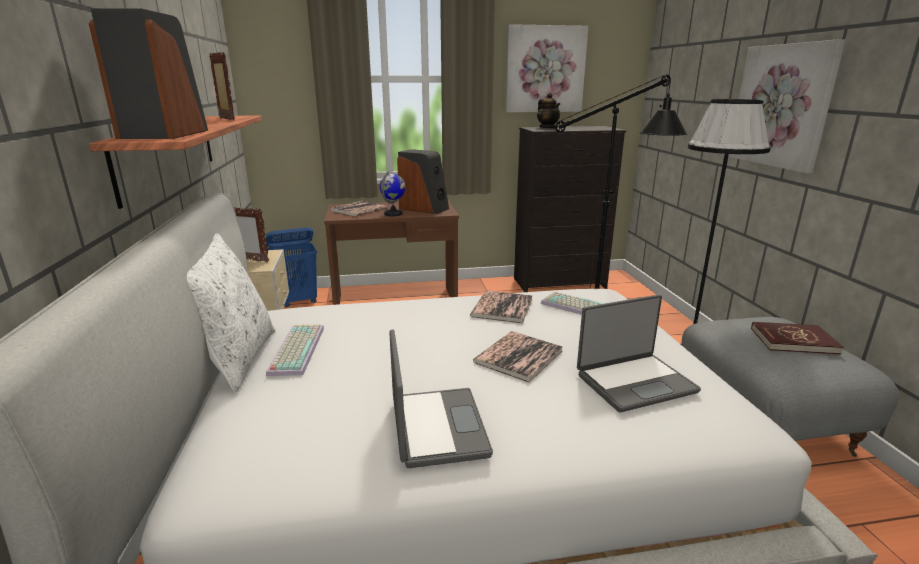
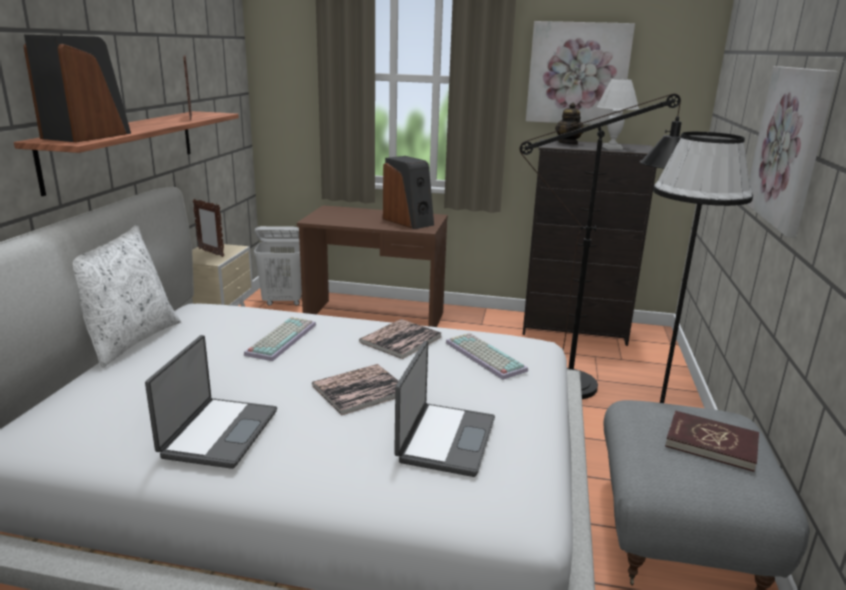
camera: 20 degrees right, 0 degrees up
blue laundry basket [266,227,317,308] -> white laundry basket [254,226,302,306]
keyboard [266,324,324,376] -> keyboard moved to [244,317,316,361]
book [331,201,387,216] -> none
globe [380,171,406,216] -> none
laptop [577,295,701,413] -> laptop turned 75 degrees counterclockwise [394,341,495,477]
none -> white table lamp [597,79,639,150]

